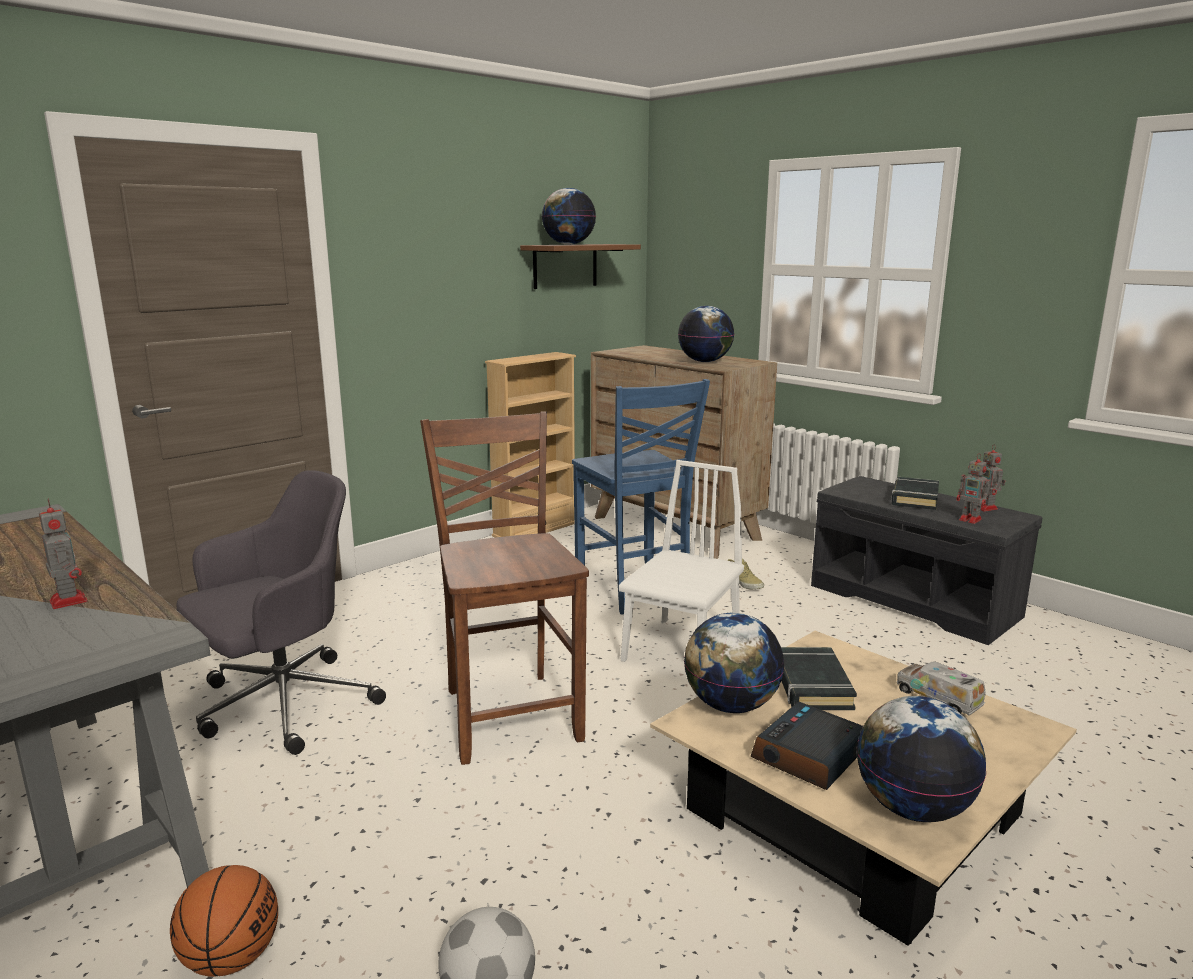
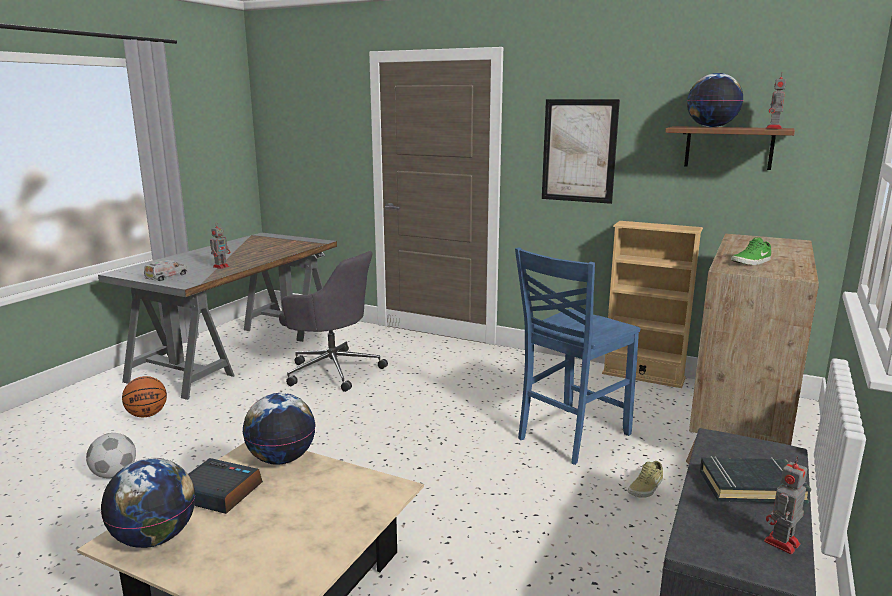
camera: 70 degrees right, 0 degrees up
brown chair [420,411,589,765] -> none
white chair [619,460,744,662] -> none
globe [678,306,734,362] -> green shoe [731,237,771,265]
black book [781,647,857,710] -> none
toy truck [897,661,986,715] -> toy truck moved to [144,260,187,281]
toy robot [957,454,993,524] -> toy robot moved to [766,74,786,129]
none -> picture [542,99,620,204]

